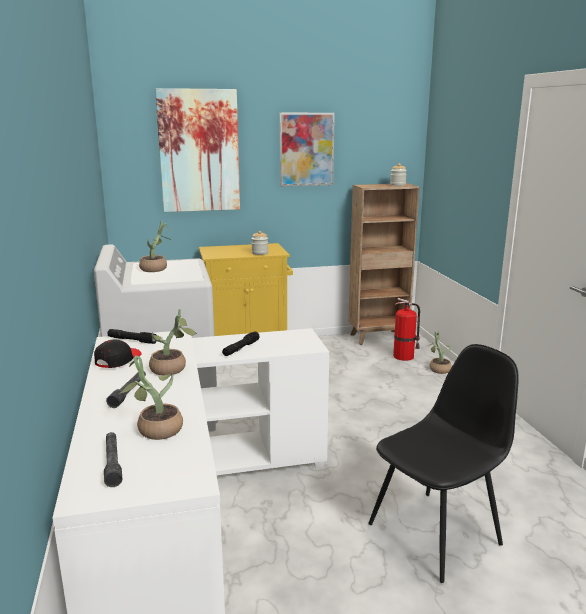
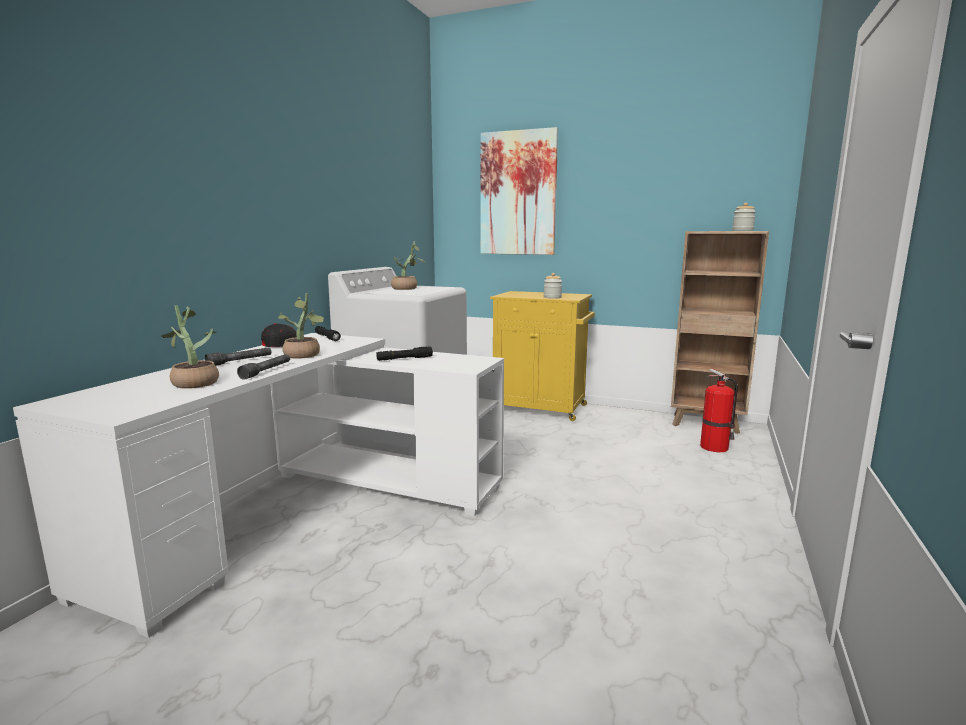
camera: 35 degrees right, 5 degrees down
grey flashlight [104,432,122,487] -> grey flashlight moved to [237,354,290,380]
picture [280,113,335,186] -> none
black chair [368,344,519,583] -> none
potted plant [428,332,452,374] -> none

